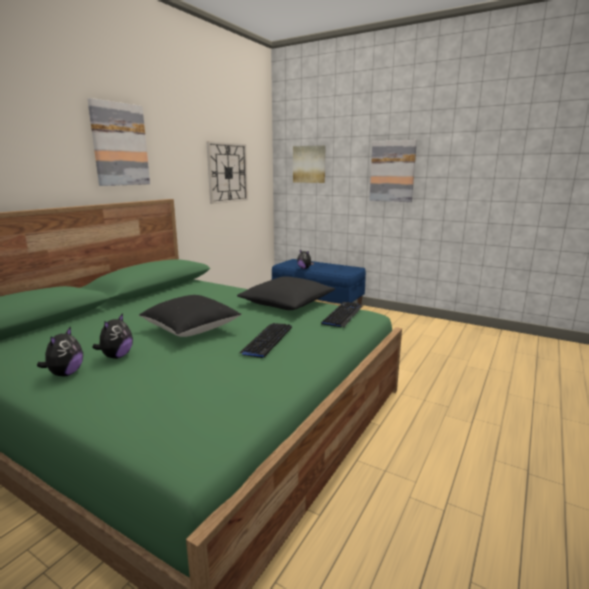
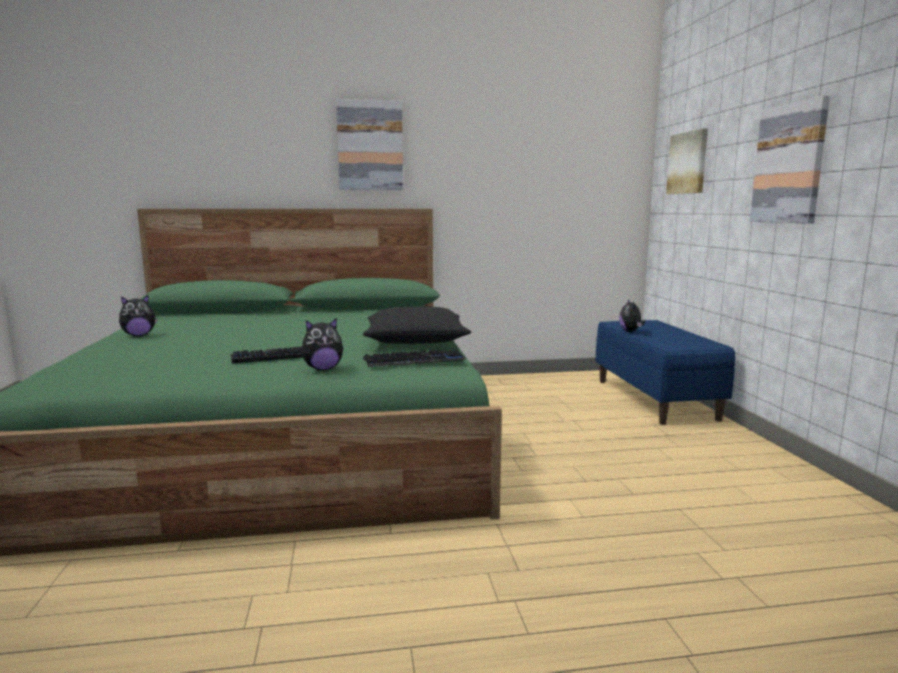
camera: 50 degrees right, 5 degrees down
plush toy [92,313,133,359] -> plush toy moved to [302,318,344,370]
black pillow [139,295,242,337] -> none
wall clock [206,141,248,204] -> none

